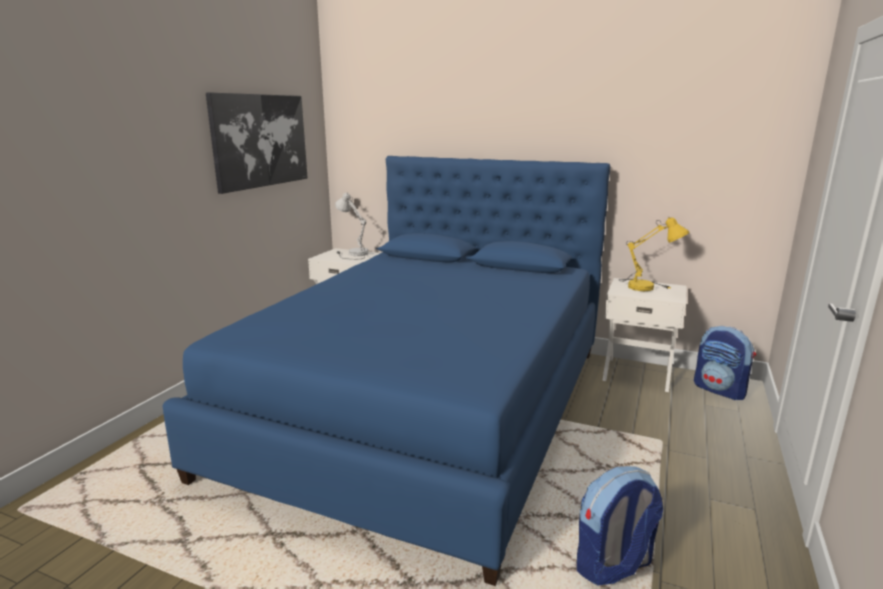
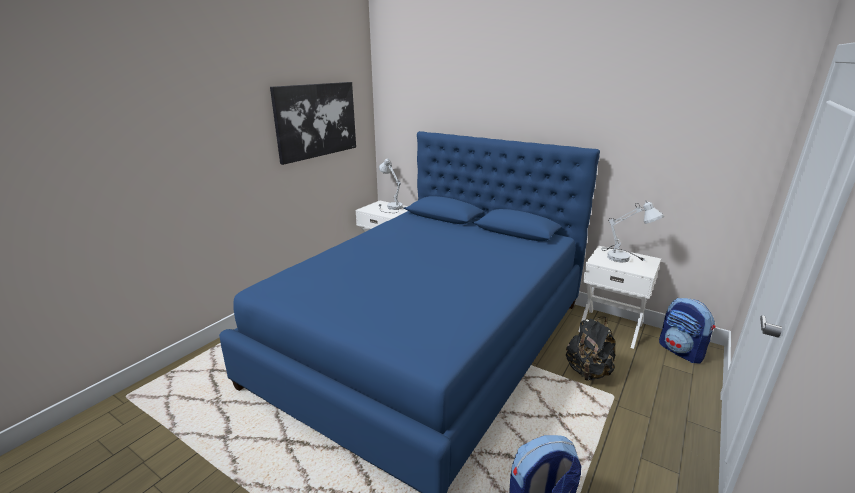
camera: 10 degrees right, 5 degrees up
yellow table lamp [619,217,690,291] -> white table lamp [601,201,664,263]
none -> black backpack [566,317,616,381]

